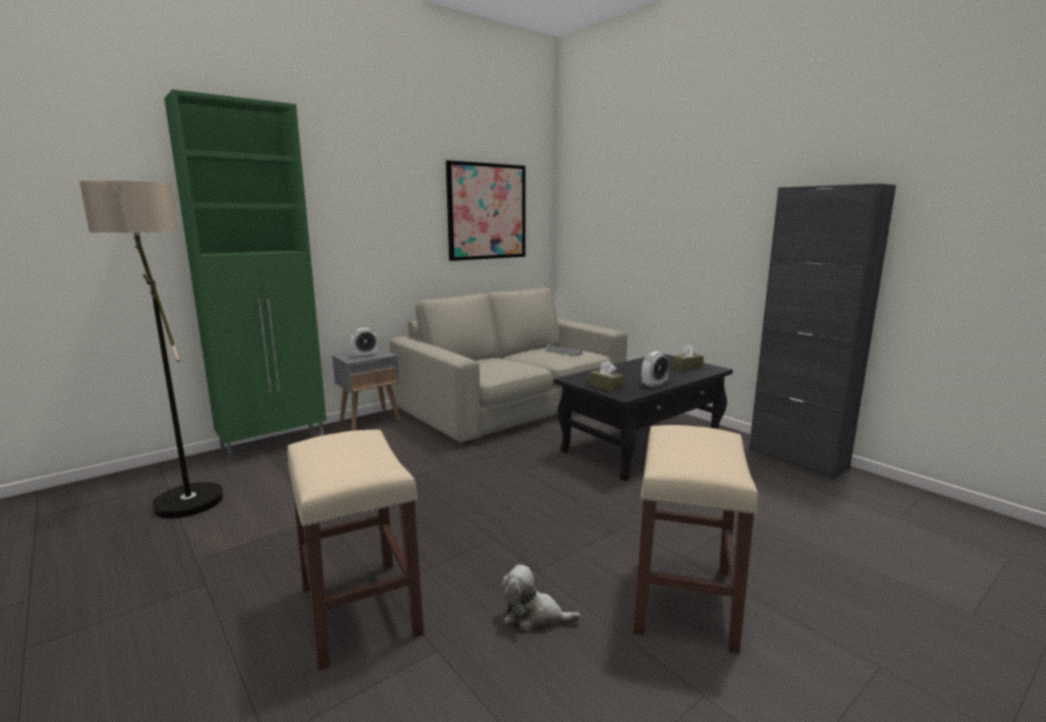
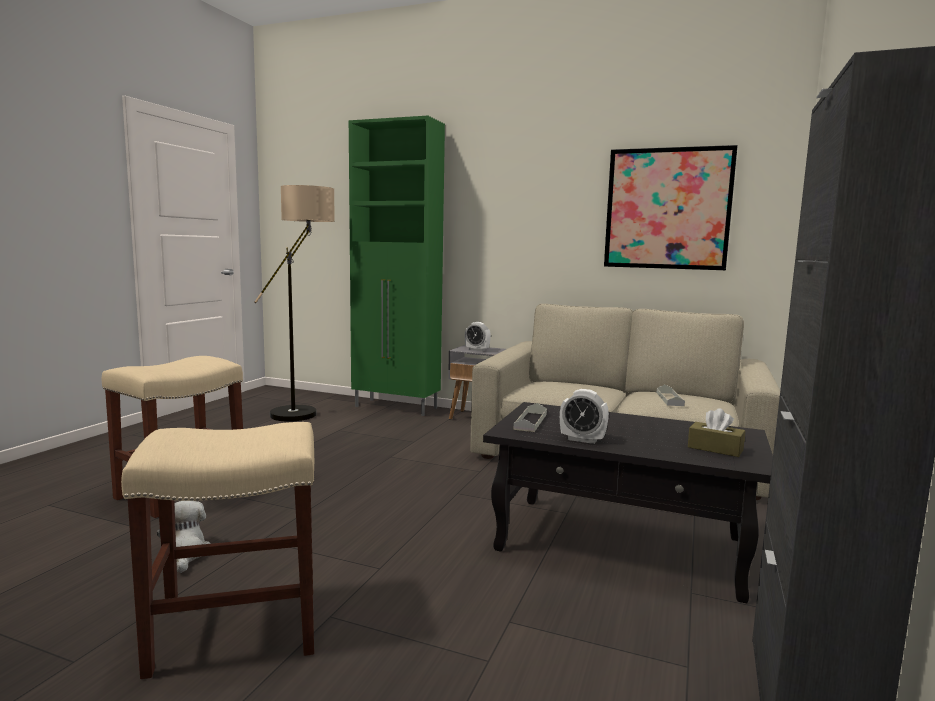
camera: 60 degrees right, 5 degrees down
brown tissue box [589,361,624,392] -> grey tray [513,403,547,432]

